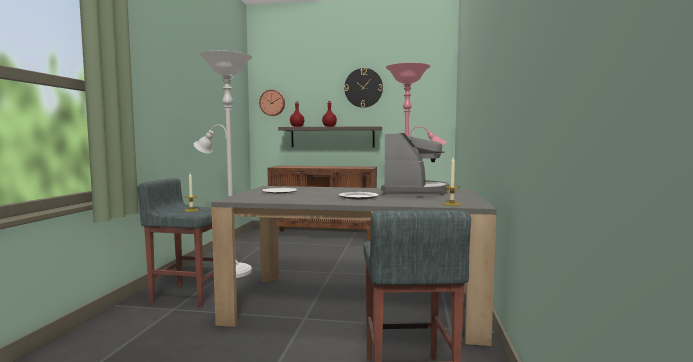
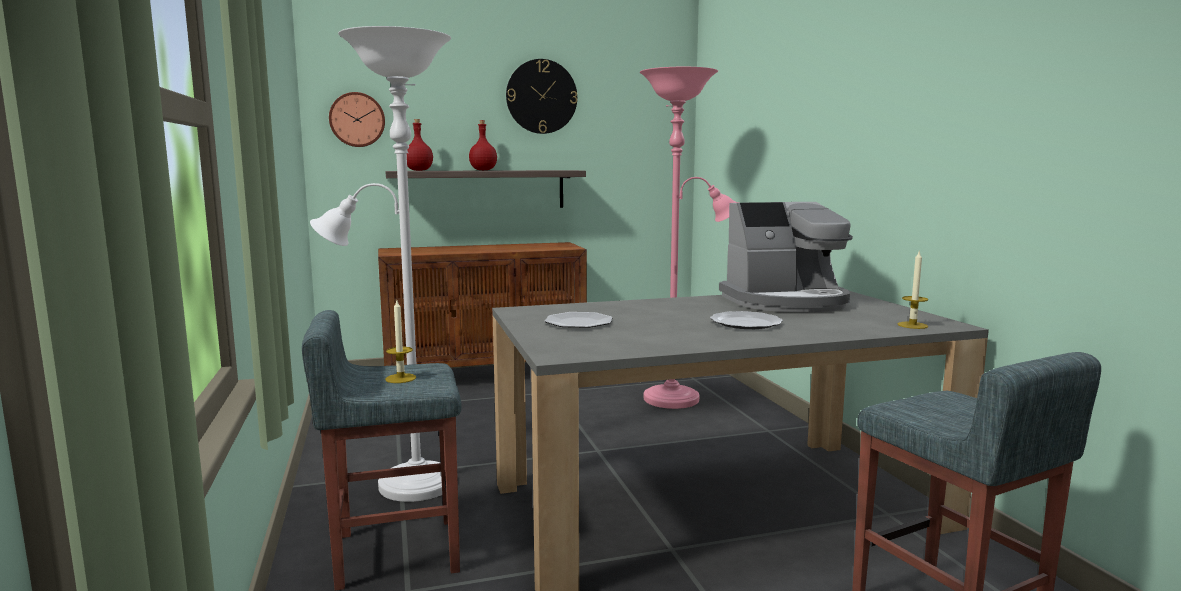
camera: 25 degrees left, 5 degrees up
coffee machine [381,133,449,196] -> coffee machine turned 90 degrees clockwise [719,202,853,312]

